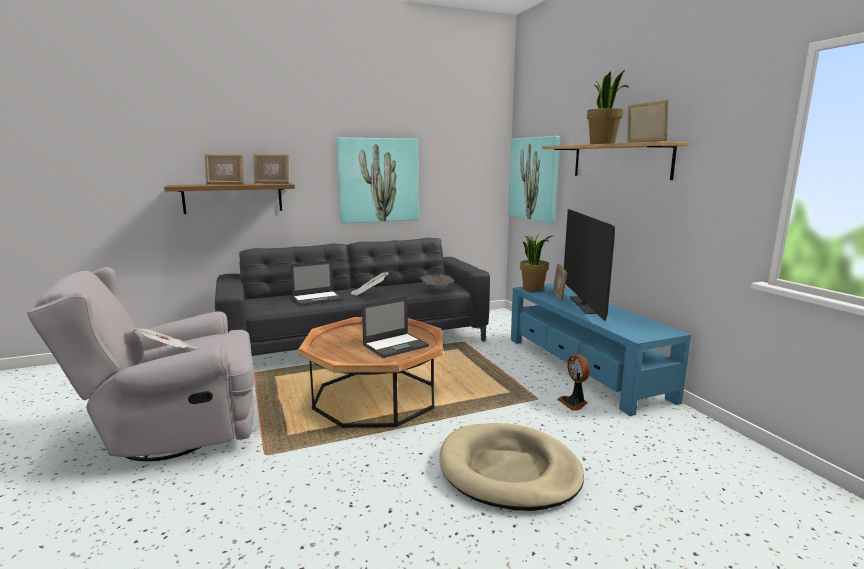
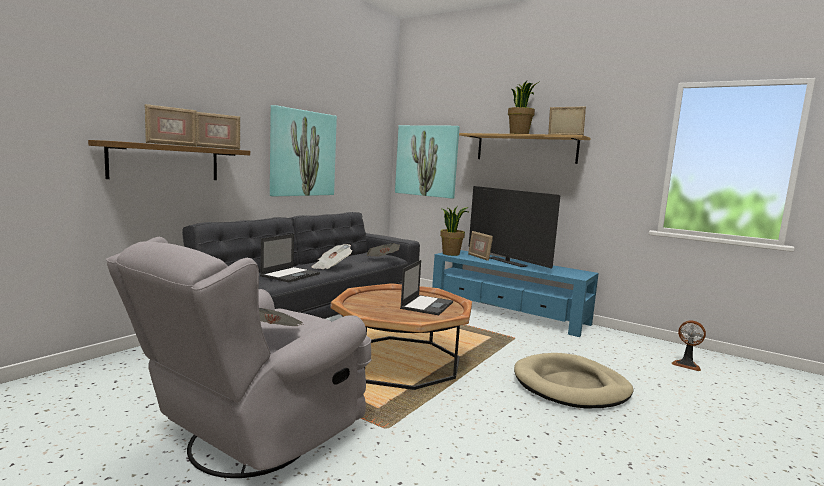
camera: 35 degrees left, 5 degrees down
fan [557,354,590,411] -> fan moved to [671,320,706,371]

